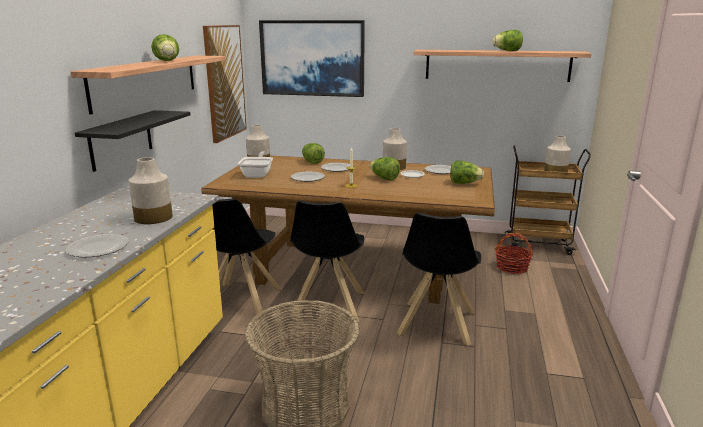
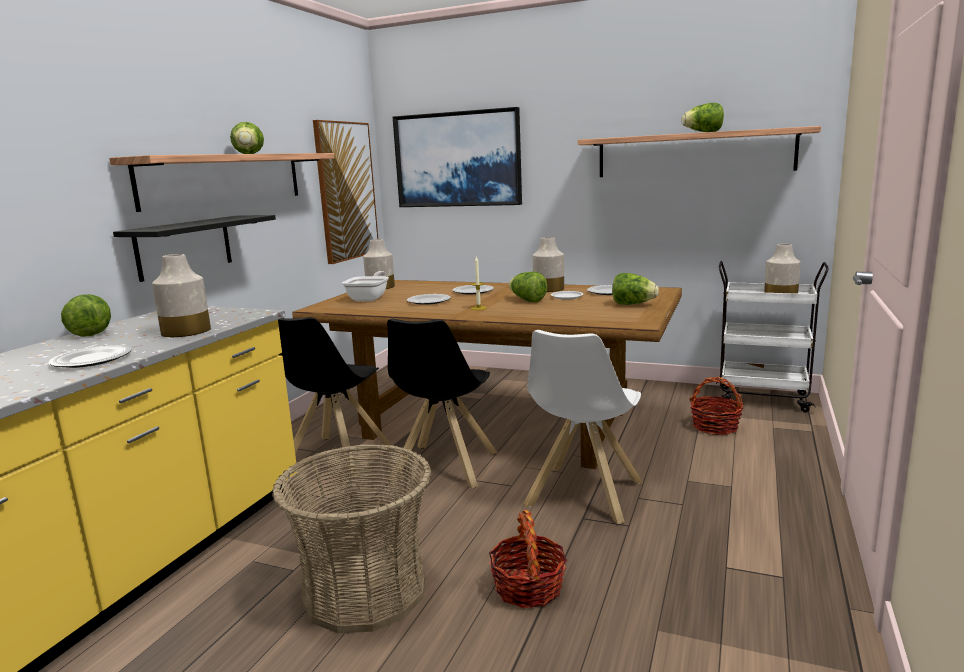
camera: 10 degrees right, 5 degrees down
lettuce [302,143,325,164] -> lettuce moved to [61,294,111,336]
black chair [397,212,481,346] -> white chair [524,330,643,524]
brown cart [505,146,591,255] -> white cart [716,261,829,413]
none -> basket [489,510,567,608]

